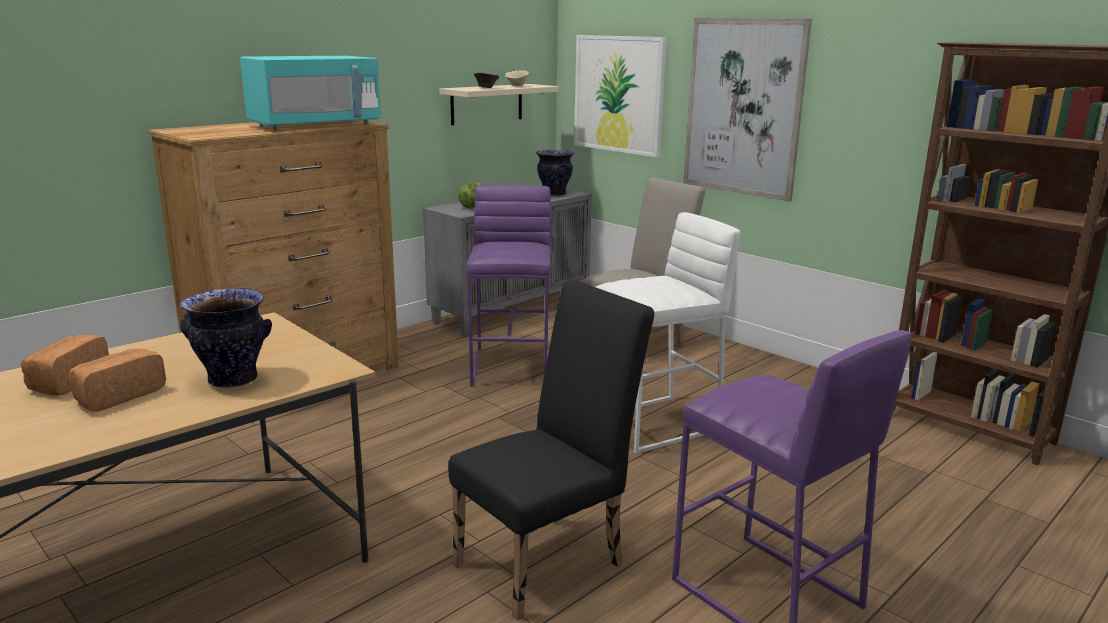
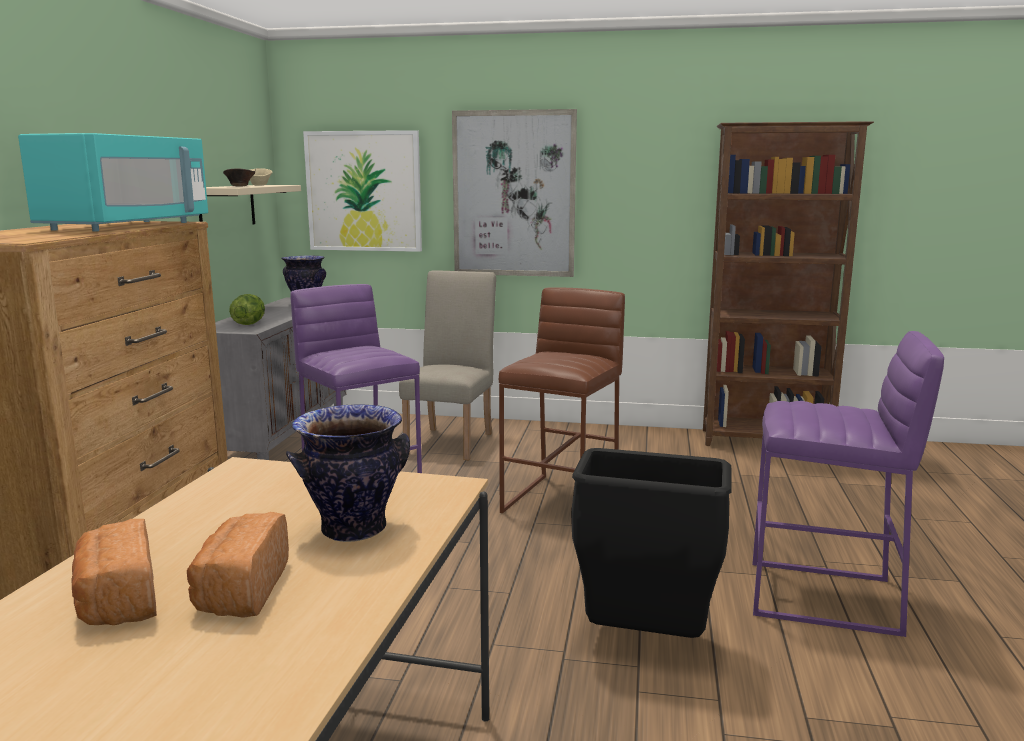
camera: 35 degrees left, 5 degrees down
black chair [448,280,655,621] -> black trash can [571,448,732,638]
white stool [595,212,740,454] -> brown stool [499,287,625,513]

